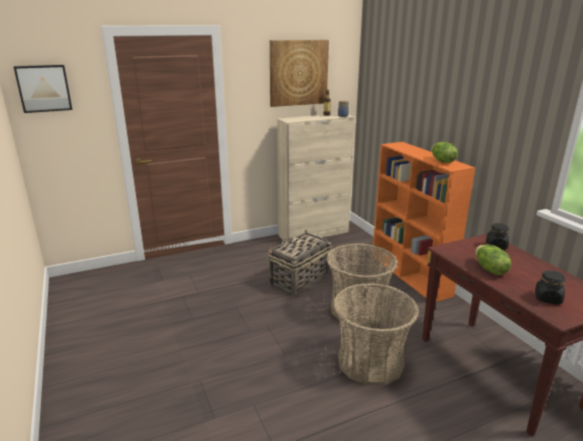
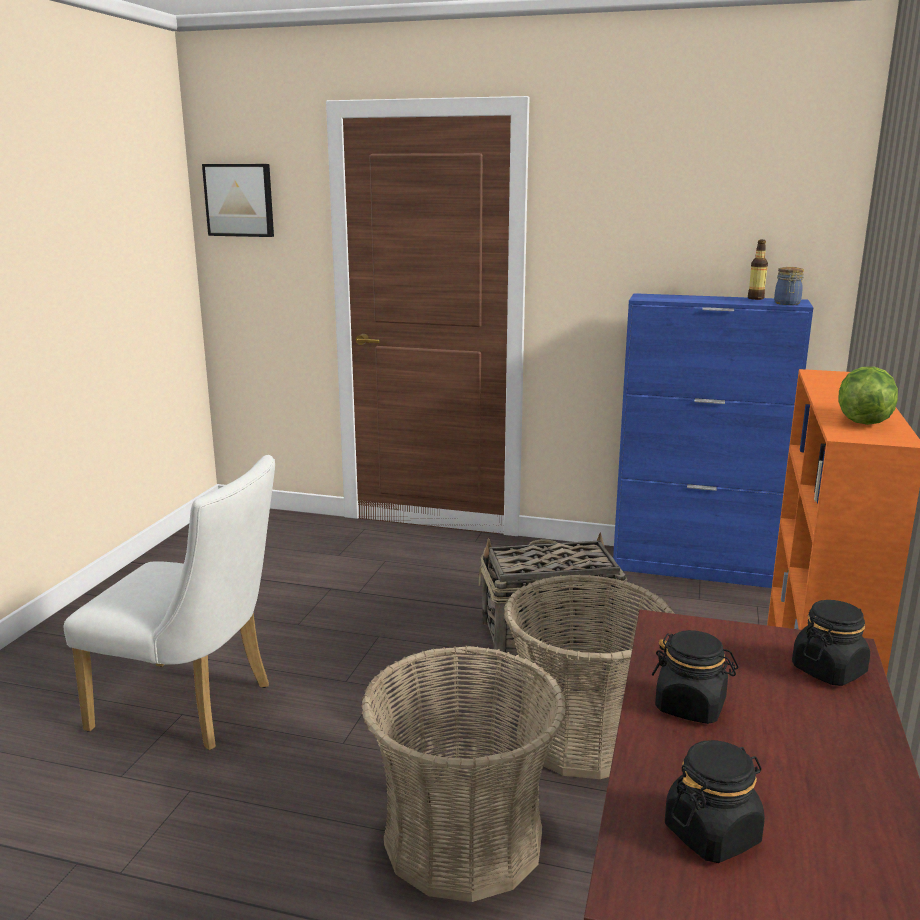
camera: 40 degrees right, 5 degrees down
picture [270,40,329,107] -> none
beige cabinet [277,113,355,242] -> blue cabinet [613,293,814,588]
lettuce [476,245,511,275] -> black jar [652,630,739,724]
none -> white chair [64,455,275,750]

